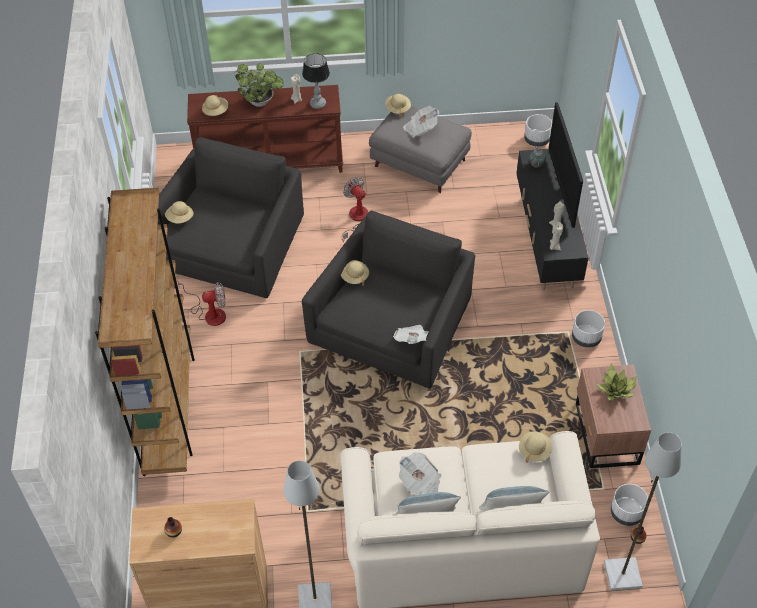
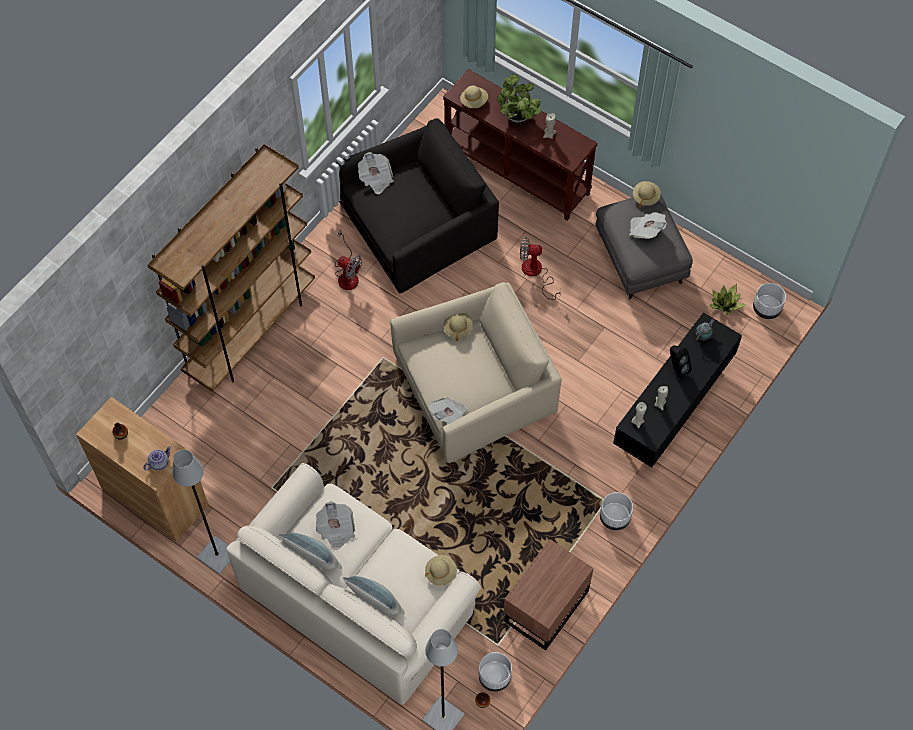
camera: 40 degrees right, 10 degrees up
beige hat [165,201,193,223] -> newspaper [358,152,394,194]
table lamp [302,53,330,109] -> none
black armchair [302,211,475,389] -> beige armchair [390,282,562,463]
fan [342,177,368,243] -> fan turned 90 degrees counterclockwise [520,237,561,300]
television [549,102,583,228] -> none
potted plant [597,364,638,401] -> potted plant moved to [709,284,745,315]
none -> teapot [144,446,171,470]
none -> black speaker [670,345,692,379]

